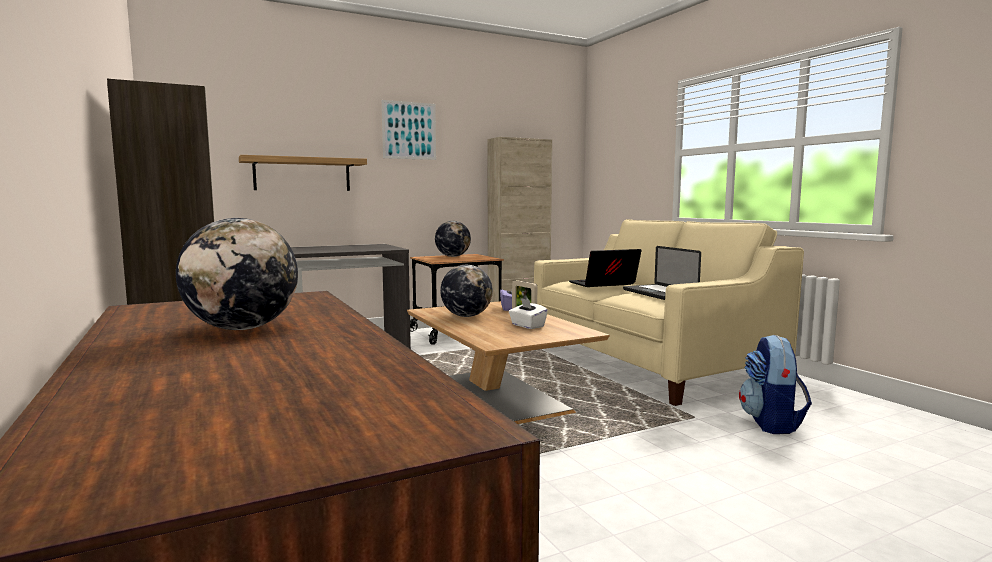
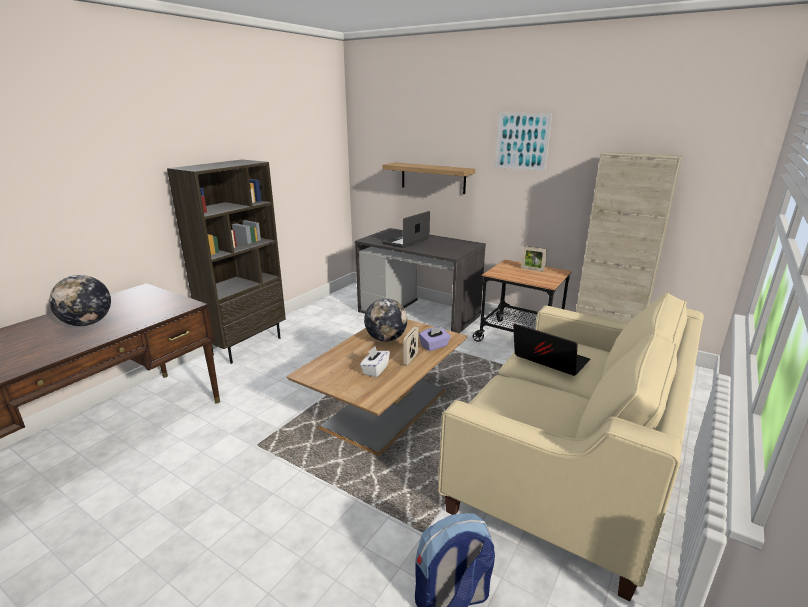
camera: 60 degrees right, 15 degrees up
globe [435,221,471,257] -> picture frame [521,246,547,272]
laptop [623,246,701,300] -> laptop moved to [382,211,430,248]

